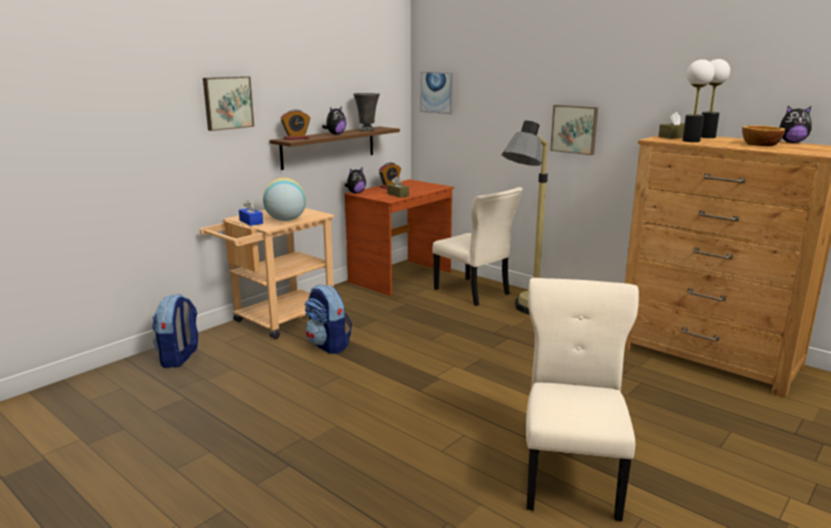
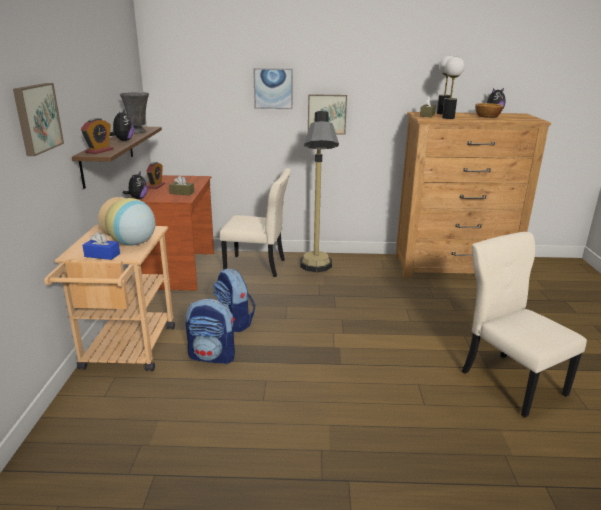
camera: 40 degrees left, 5 degrees up
backpack [152,294,198,368] -> backpack moved to [213,268,256,332]
picture [421,72,453,114] -> picture moved to [253,68,293,109]

